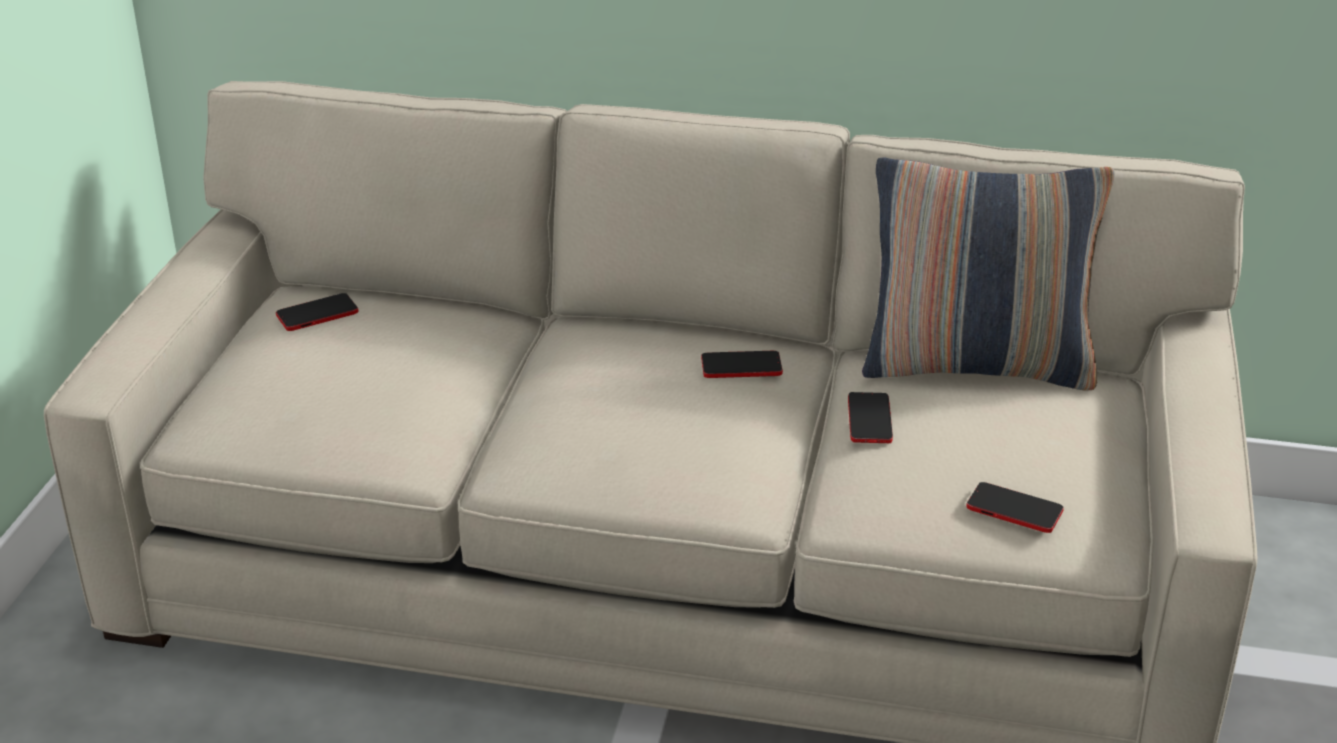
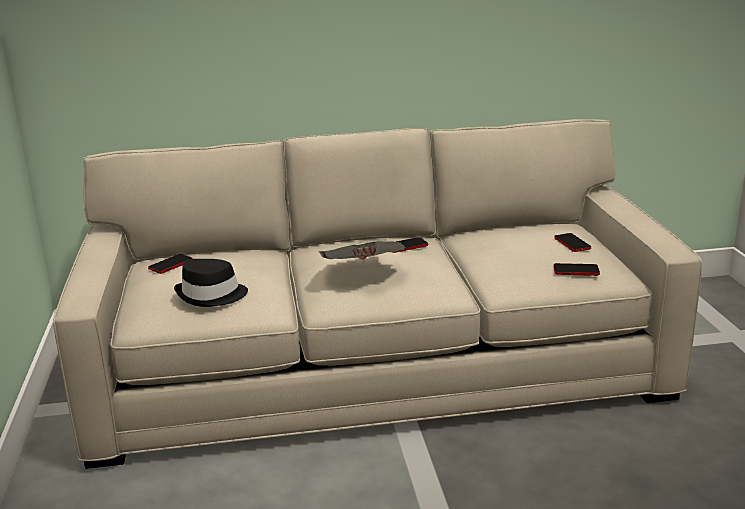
camera: 20 degrees left, 10 degrees down
phone [848,392,893,443] -> phone moved to [554,233,591,252]
pillow [862,157,1115,391] -> none
none -> black hat [174,259,248,307]
none -> newspaper [319,241,407,260]

